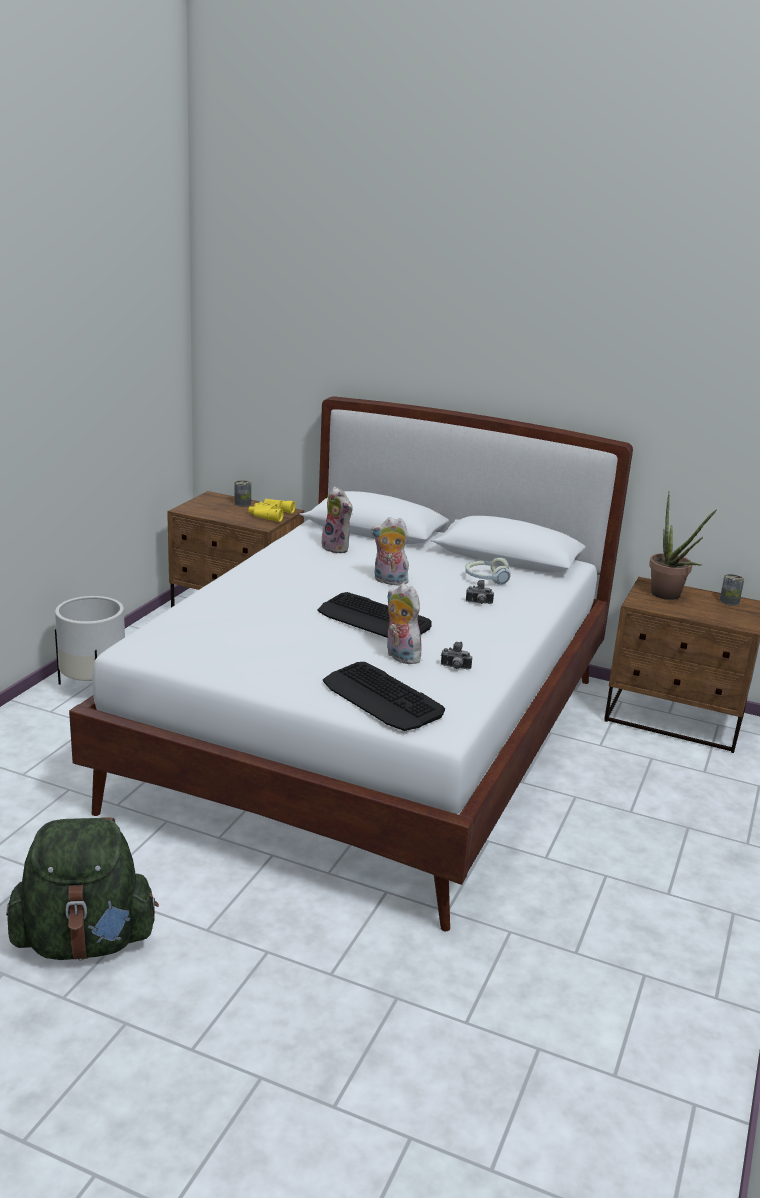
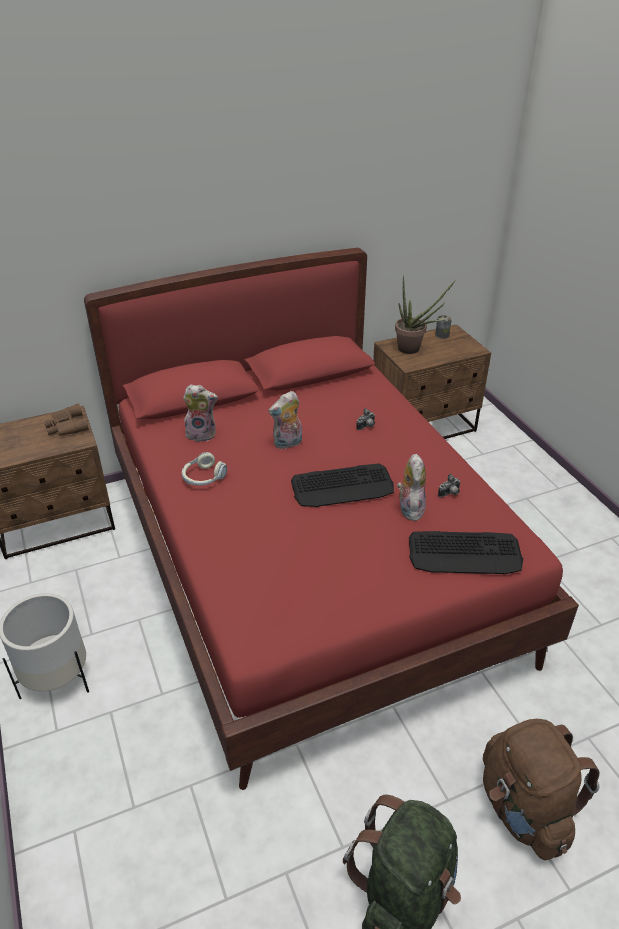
camera: 45 degrees left, 15 degrees up
white bed [69,396,633,932] -> red bed [84,248,579,790]
can [235,480,251,507] -> none
yellow binoculars [248,499,295,522] -> brown binoculars [44,403,89,436]
plush toy [387,583,425,664] -> plush toy turned 90 degrees clockwise [397,454,426,521]
headphones [465,558,511,585] -> headphones moved to [182,452,227,486]
none -> brown backpack [483,719,600,860]

